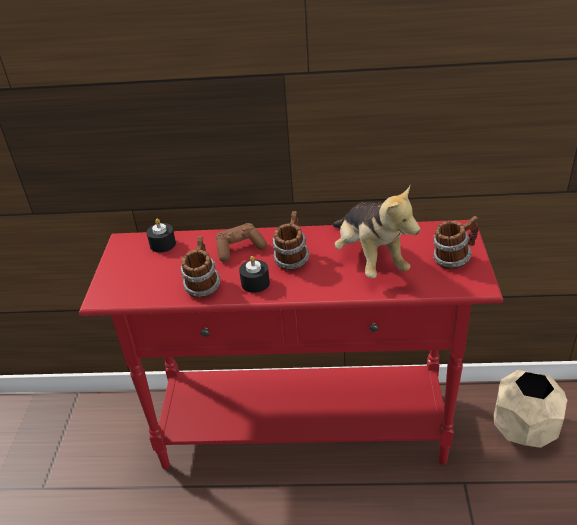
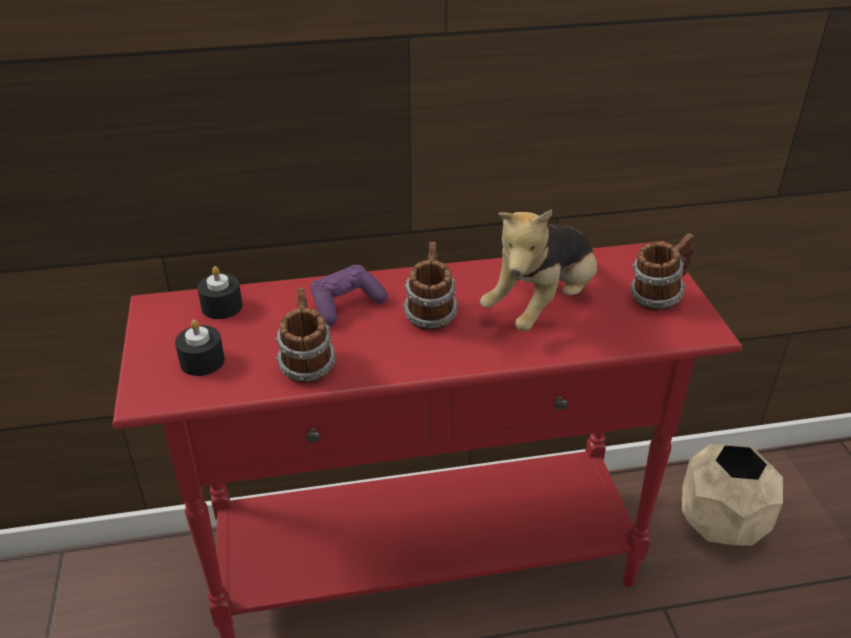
camera: 15 degrees left, 0 degrees up
brown game controller [216,223,267,263] -> purple game controller [311,265,388,326]
black candle [239,256,270,293] -> black candle moved to [175,320,225,376]
plush toy [332,185,420,278] -> plush toy turned 75 degrees clockwise [480,209,597,331]

